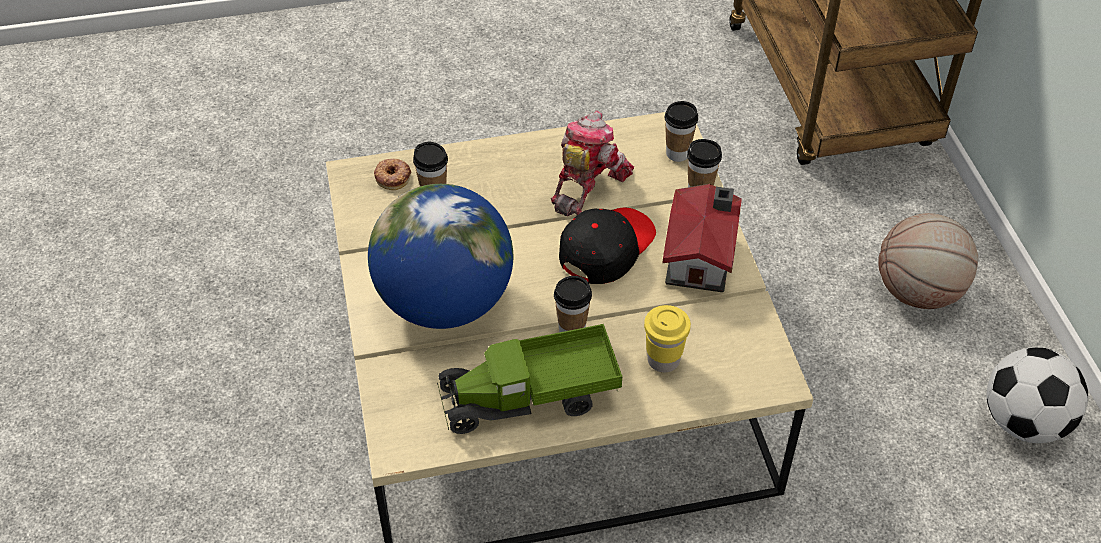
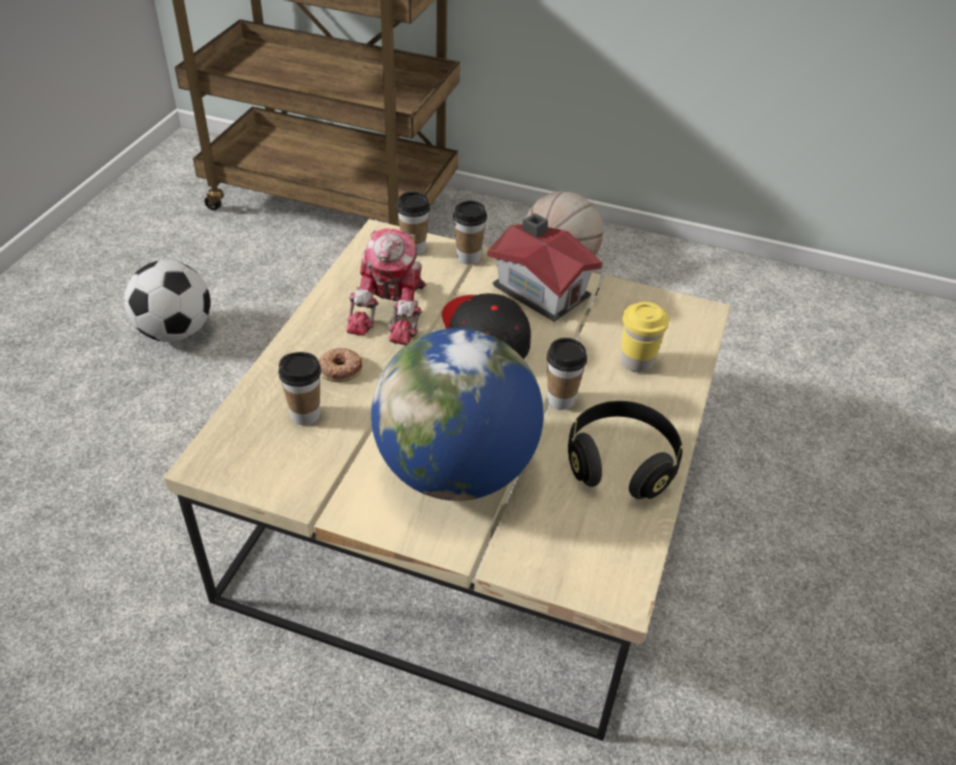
camera: 60 degrees left, 5 degrees down
donut [374,158,411,190] -> donut moved to [318,348,362,382]
toy truck [437,324,623,434] -> black headphones [568,401,683,499]
toy robot [551,111,634,216] -> toy robot turned 135 degrees counterclockwise [347,228,426,345]
football [987,347,1088,443] -> football moved to [124,260,211,342]

